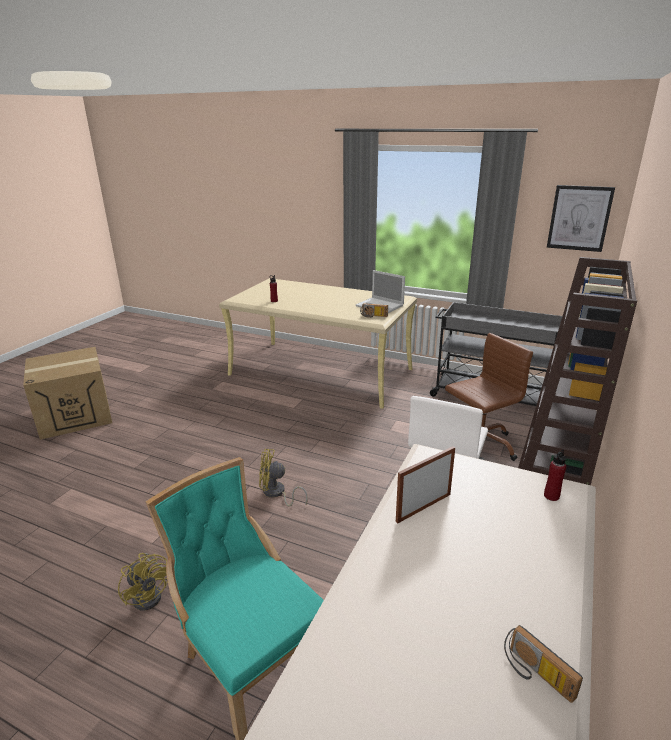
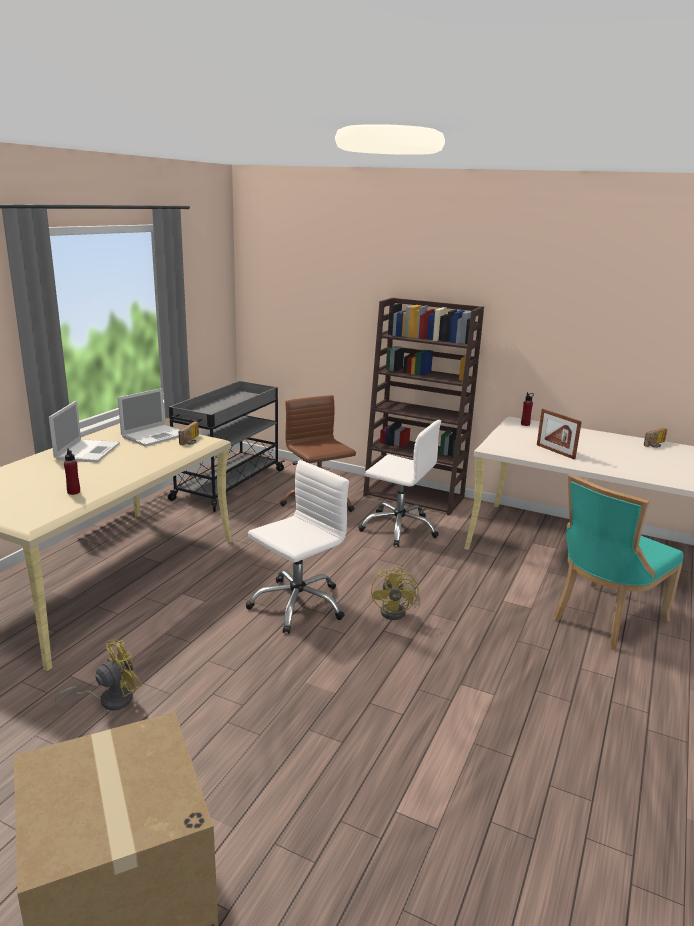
camera: 90 degrees left, 5 degrees down
yellow fan [118,553,168,611] -> yellow fan moved to [55,639,142,710]
picture [547,185,615,252] -> none
none -> laptop [49,401,120,463]
none -> white office chair [246,460,349,634]

